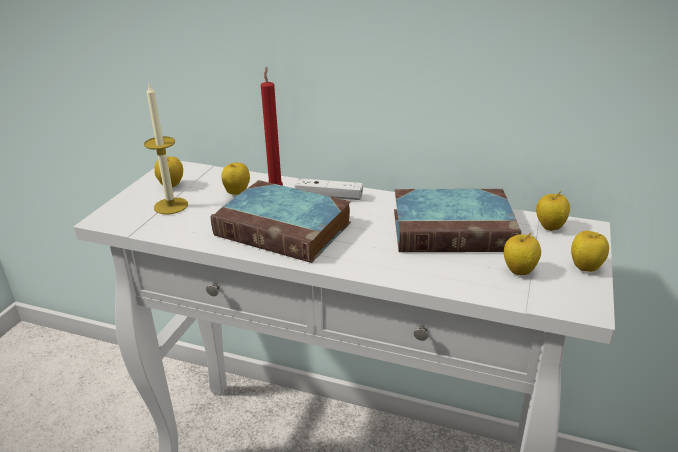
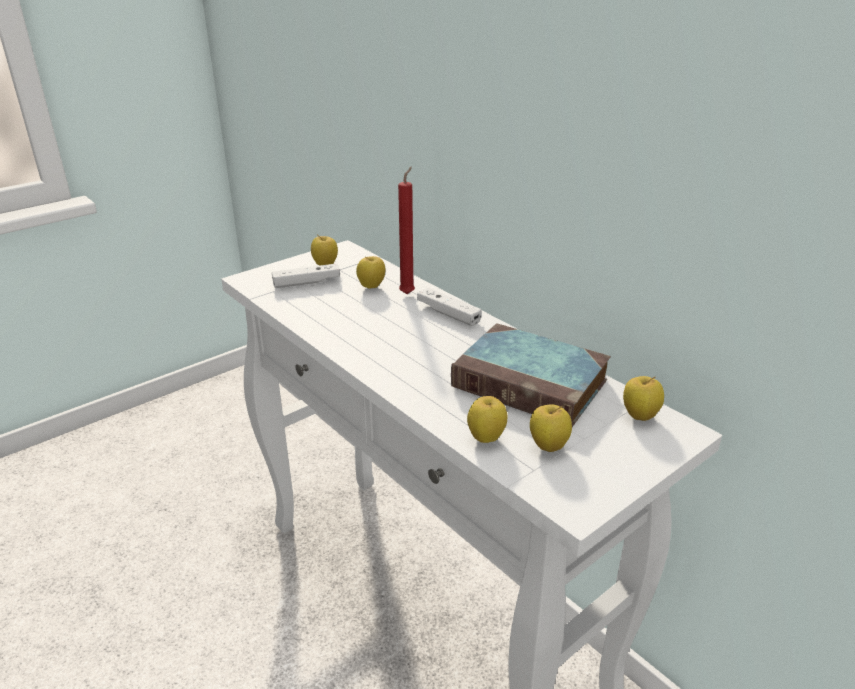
camera: 30 degrees right, 0 degrees up
candle [144,84,188,214] -> white game controller [272,263,340,288]
book [211,180,351,263] -> none
apple [571,231,609,272] -> apple moved to [467,396,508,443]

